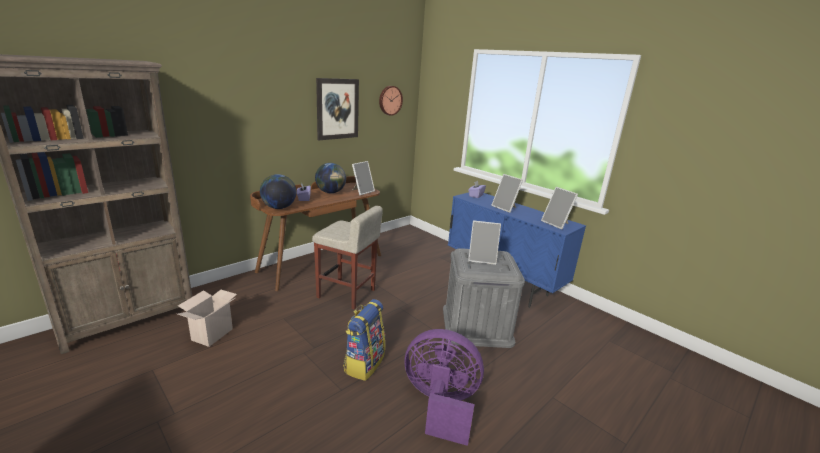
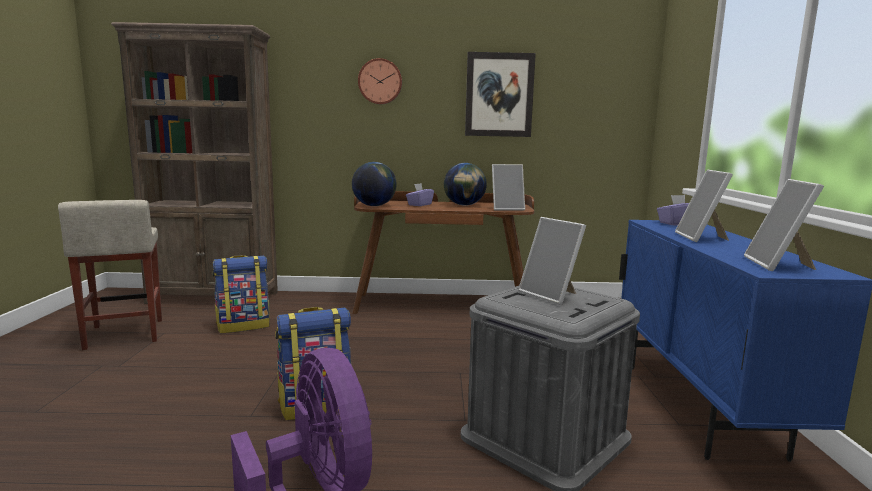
camera: 45 degrees right, 10 degrees down
cardboard box [178,290,237,347] -> backpack [212,255,270,333]
beige stool [312,206,383,310] -> beige stool moved to [58,200,162,350]
wall clock [379,86,403,116] -> wall clock moved to [358,58,402,104]

